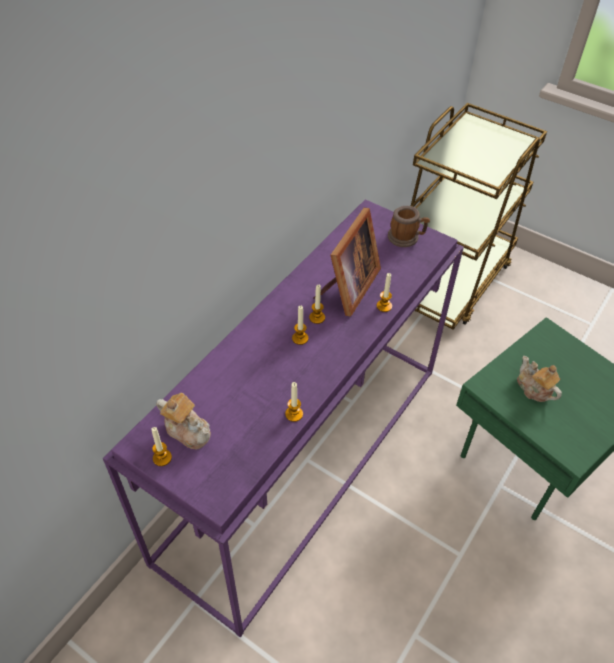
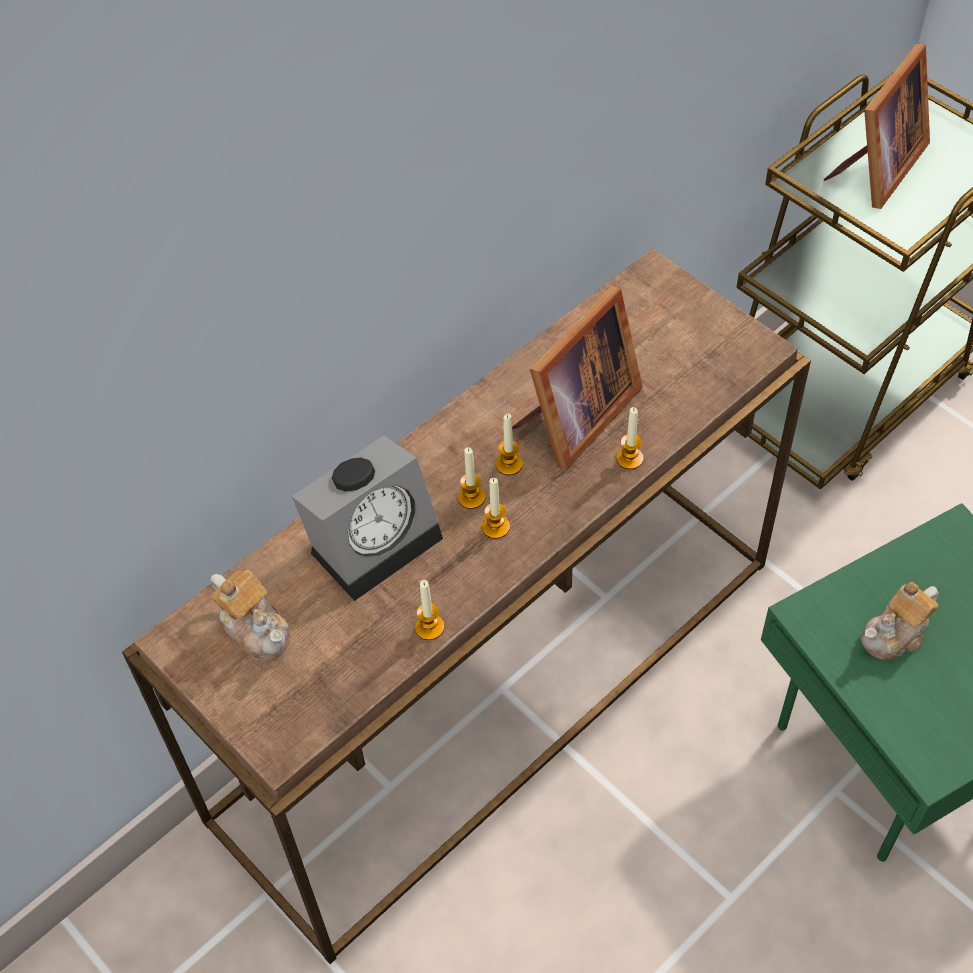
camera: 15 degrees right, 5 degrees up
purple console table [103,200,464,637] -> brown console table [122,249,811,964]
candle [151,427,172,466] -> candle moved to [482,478,510,539]
mug [388,206,430,247] -> none
teapot [517,356,562,402] -> teapot turned 105 degrees counterclockwise [861,582,939,660]
none -> alarm clock [292,436,443,601]
none -> picture frame [824,43,930,209]

